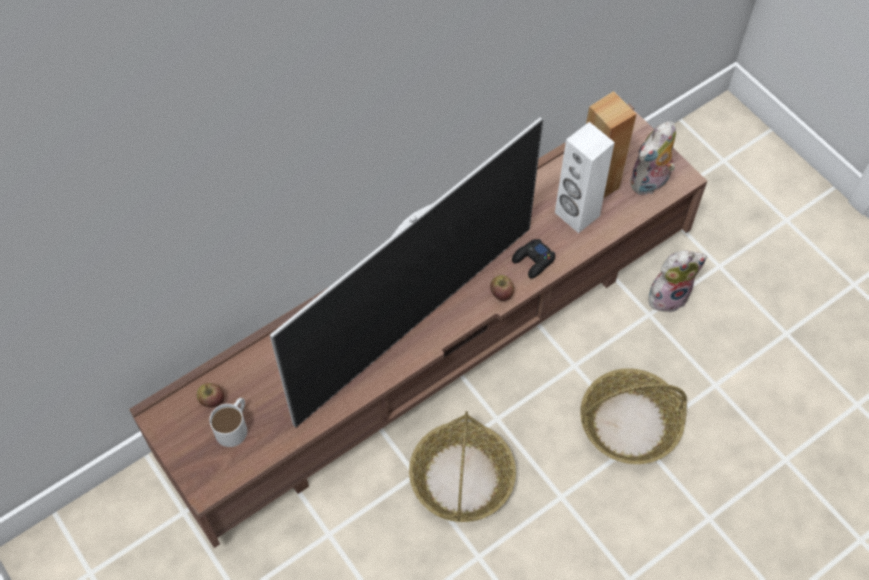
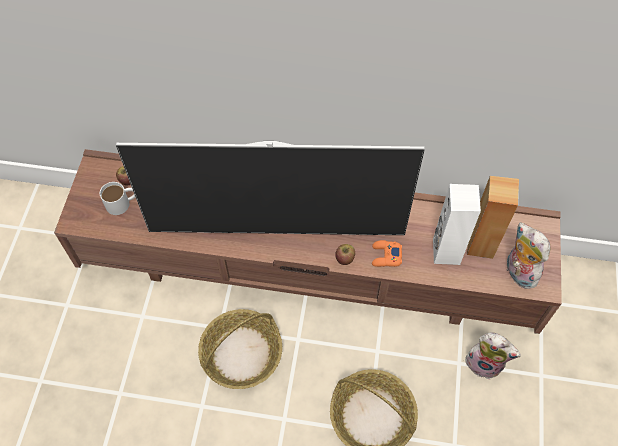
camera: 45 degrees right, 0 degrees up
black game controller [512,239,555,279] -> orange game controller [372,240,402,267]
plush toy [629,121,676,195] -> plush toy turned 60 degrees clockwise [505,223,550,289]

